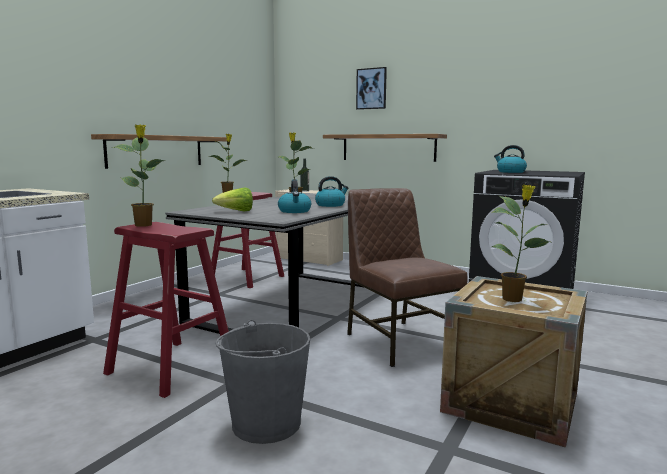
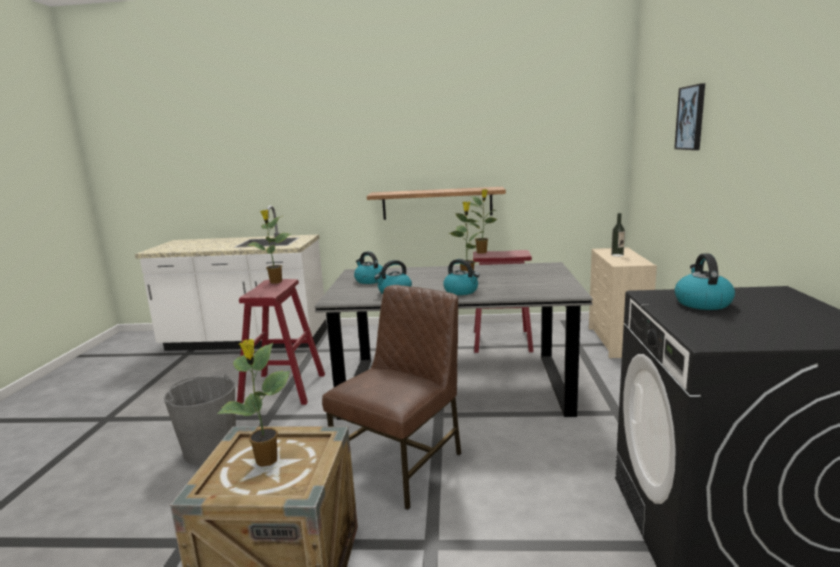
camera: 65 degrees right, 5 degrees up
lettuce [212,187,253,212] -> kettle [354,251,383,284]
shelf [323,134,447,162] -> none

